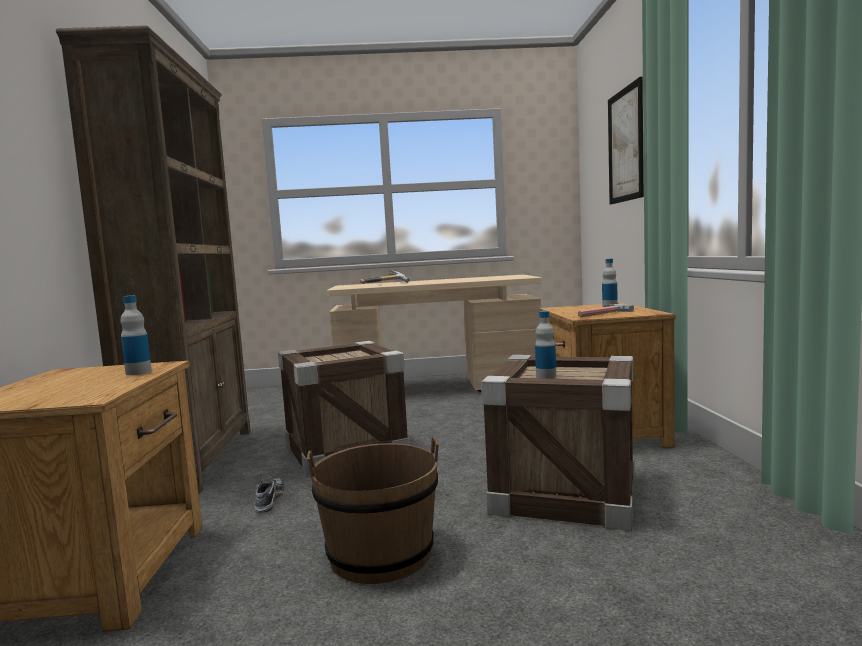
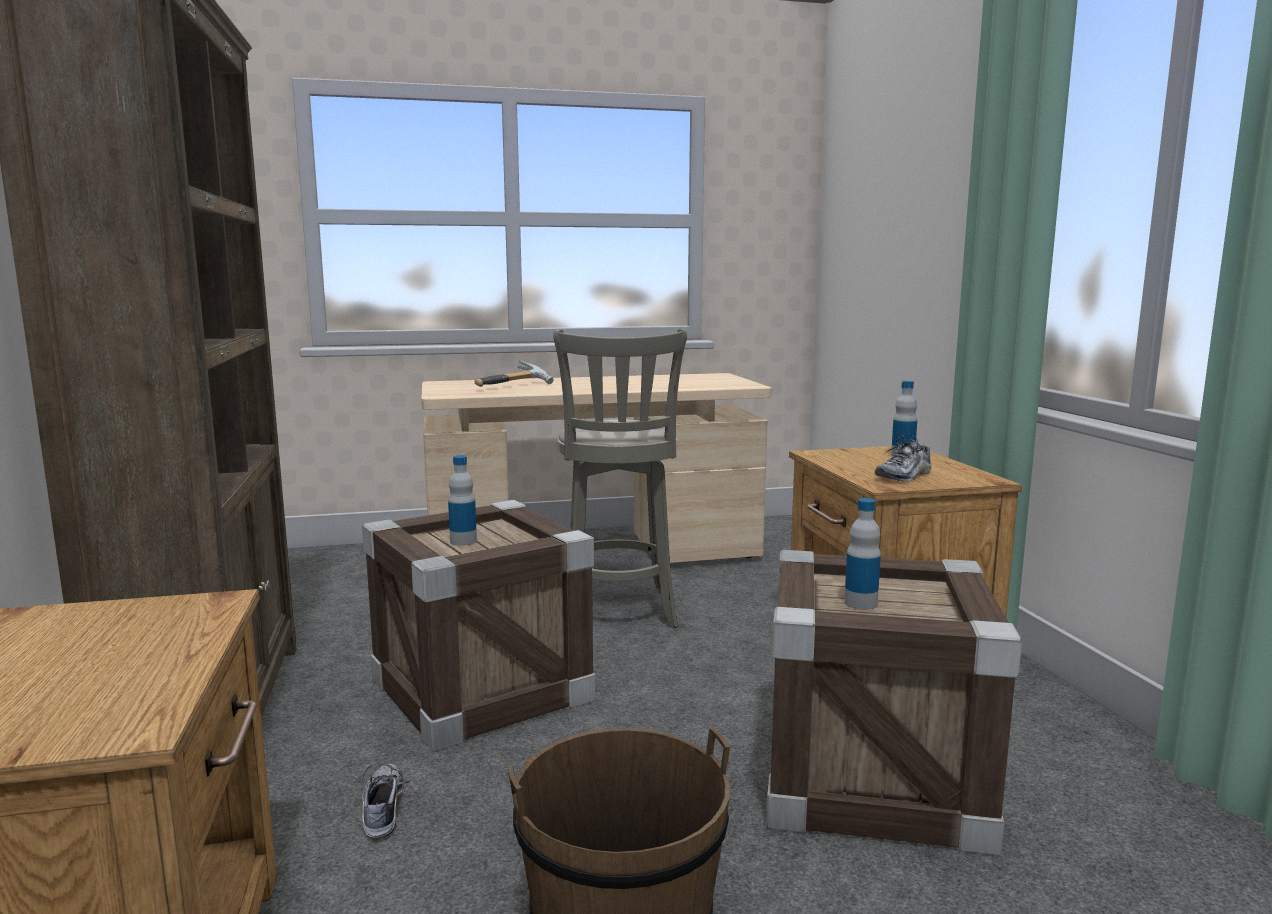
camera: 10 degrees left, 5 degrees up
bottle [120,295,152,375] -> bottle moved to [448,455,477,546]
hammer [578,304,634,317] -> shoe [875,435,931,482]
picture [608,76,644,205] -> none
none -> grey stool [553,329,687,628]

